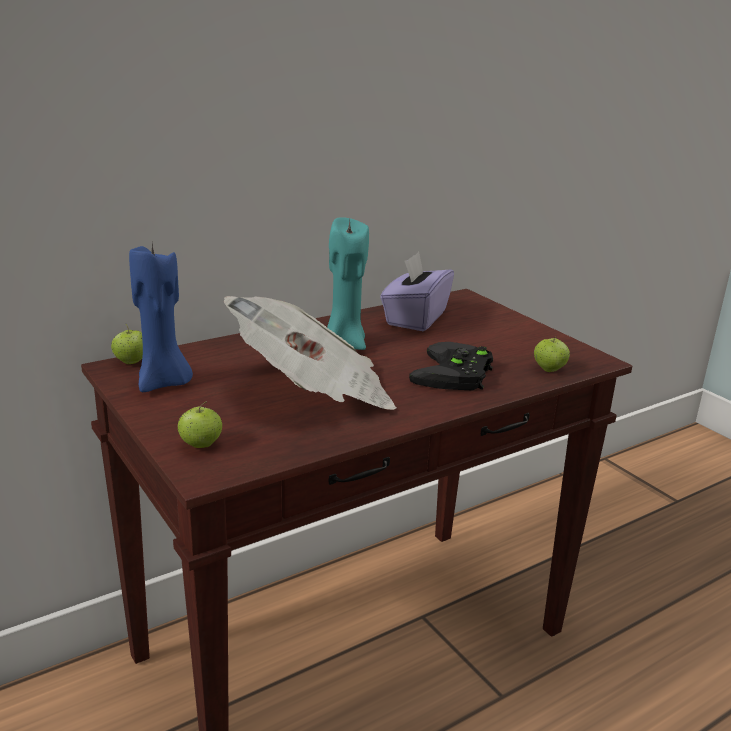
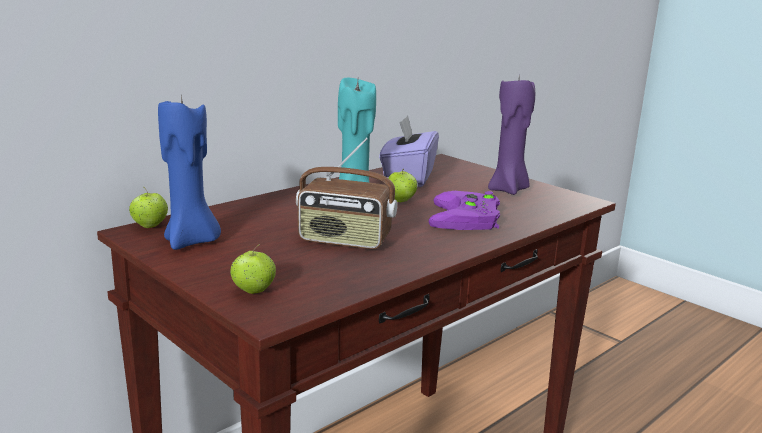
camera: 10 degrees left, 5 degrees down
newspaper [224,296,397,410] -> radio [296,138,397,249]
black game controller [409,342,493,390] -> purple game controller [429,191,501,230]
apple [534,337,570,372] -> apple moved to [388,170,418,202]
none -> purple candle [488,79,535,195]

